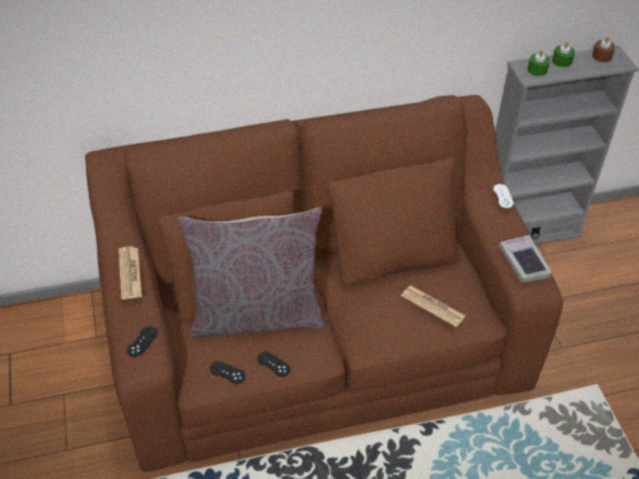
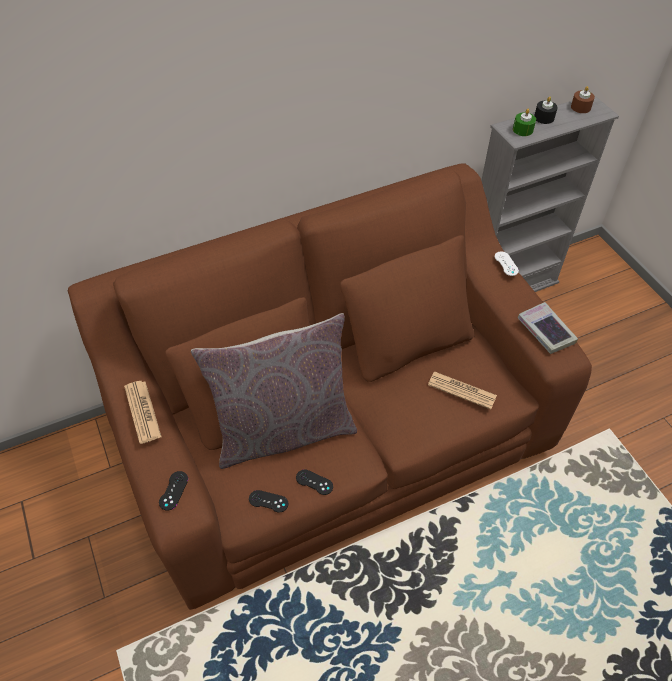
camera: 10 degrees left, 5 degrees up
green candle [552,42,575,68] -> black candle [534,97,558,124]

